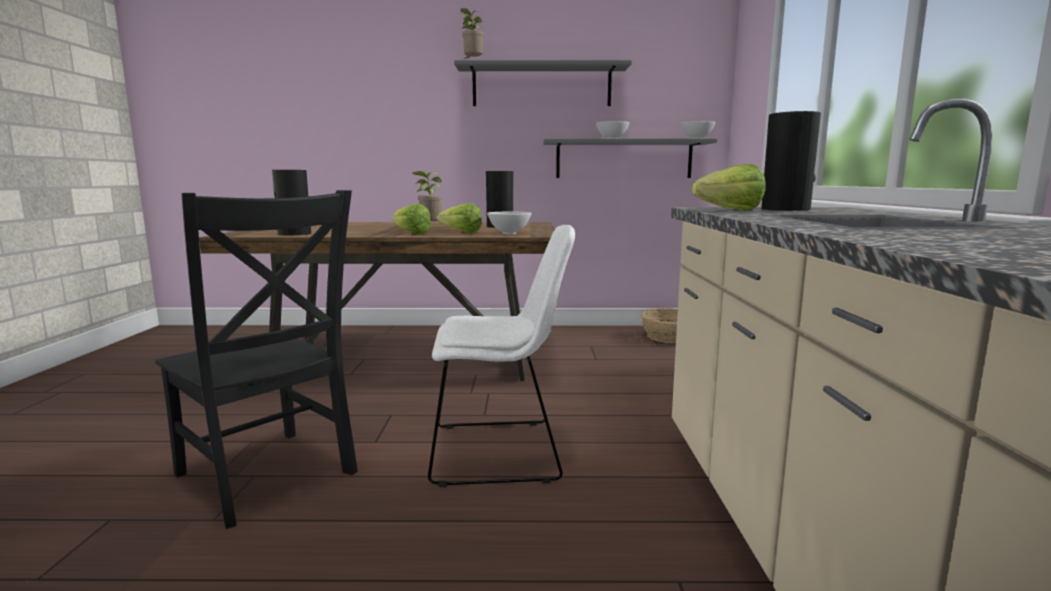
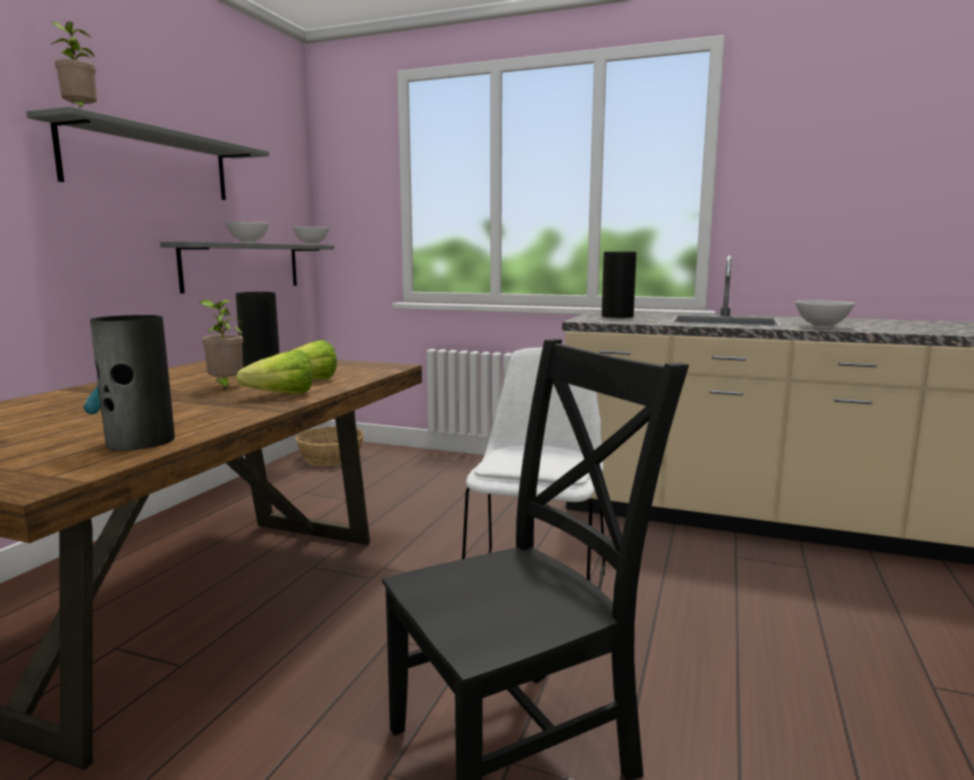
camera: 70 degrees left, 0 degrees up
white bowl [487,212,532,234] -> white bowl moved to [795,301,855,328]
lettuce [692,164,766,210] -> none

